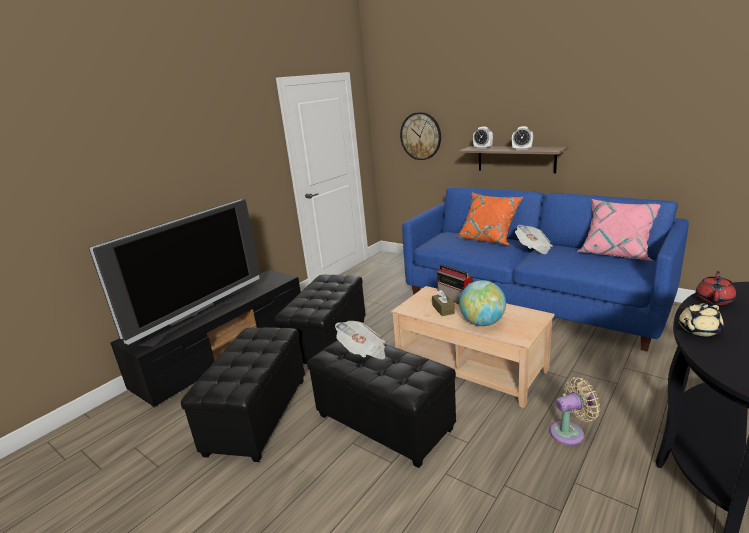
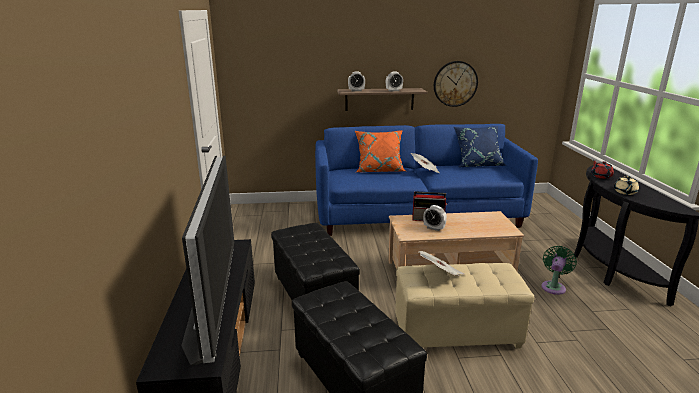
camera: 45 degrees left, 0 degrees up
black ottoman [307,340,456,468] -> beige ottoman [395,263,534,349]
wall clock [400,112,441,160] -> wall clock moved to [434,61,478,107]
brown tissue box [432,290,455,316] -> alarm clock [423,205,447,231]
globe [459,280,506,326] -> none
beige fan [550,377,600,445] -> green fan [541,246,577,295]
pink pillow [578,199,661,261] -> blue pillow [454,126,506,167]

